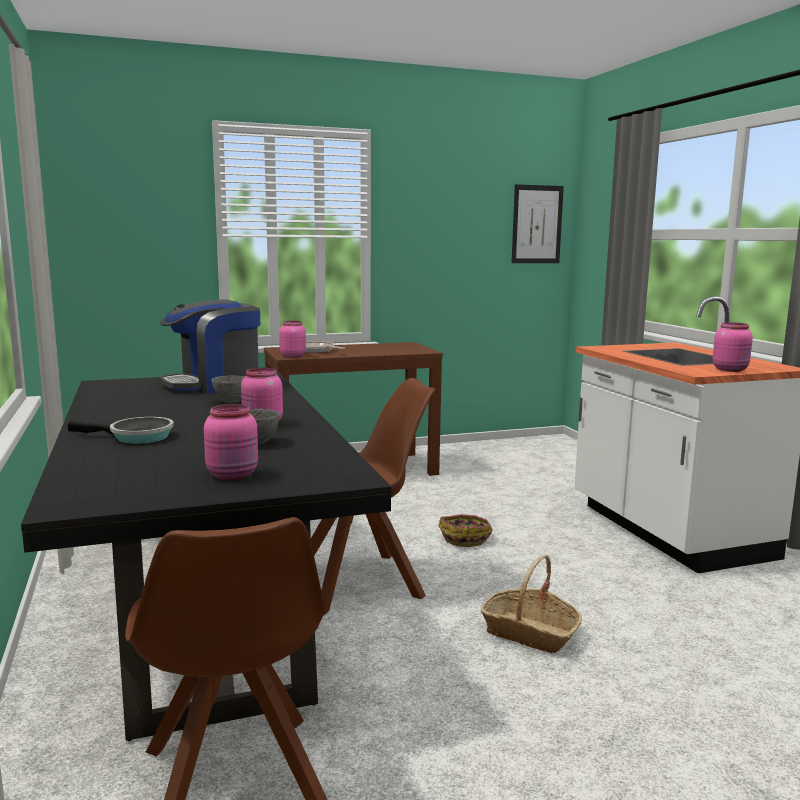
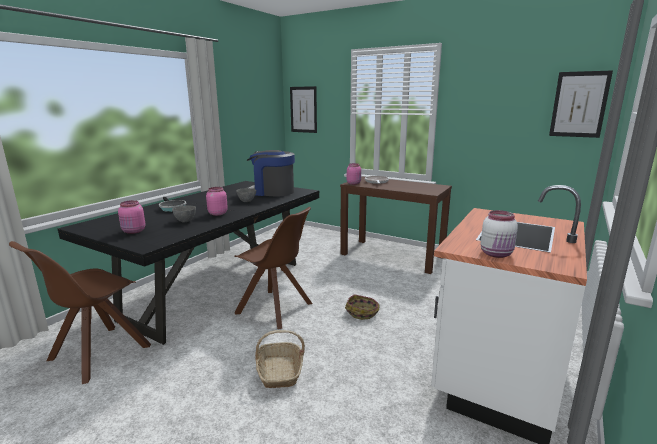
camera: 50 degrees right, 5 degrees up
pink jar [712,322,753,372] -> white jar [481,210,518,258]
none -> picture [290,86,317,133]

